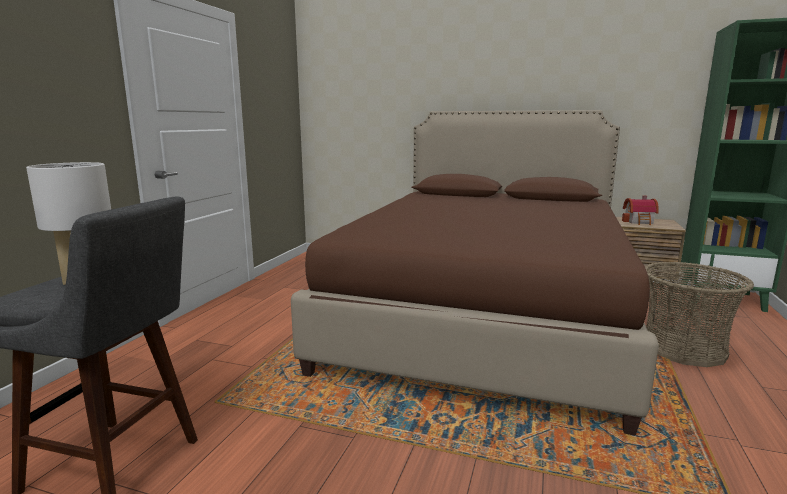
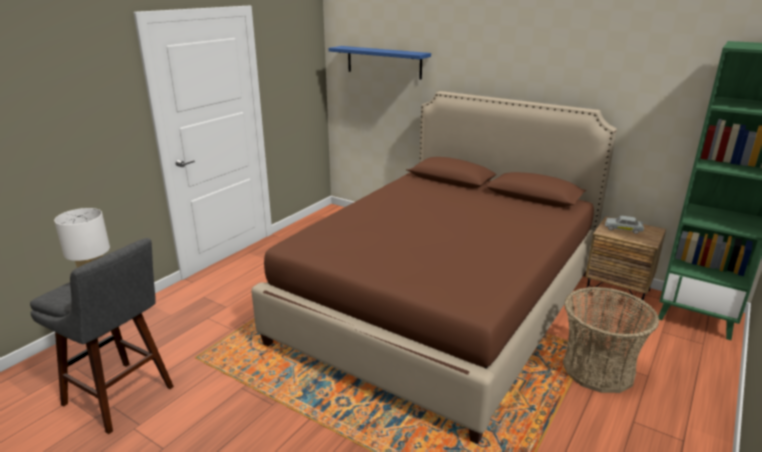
camera: 15 degrees right, 10 degrees up
toy house [622,195,659,225] -> white toy car [605,216,644,234]
none -> blue shelf [329,46,431,80]

